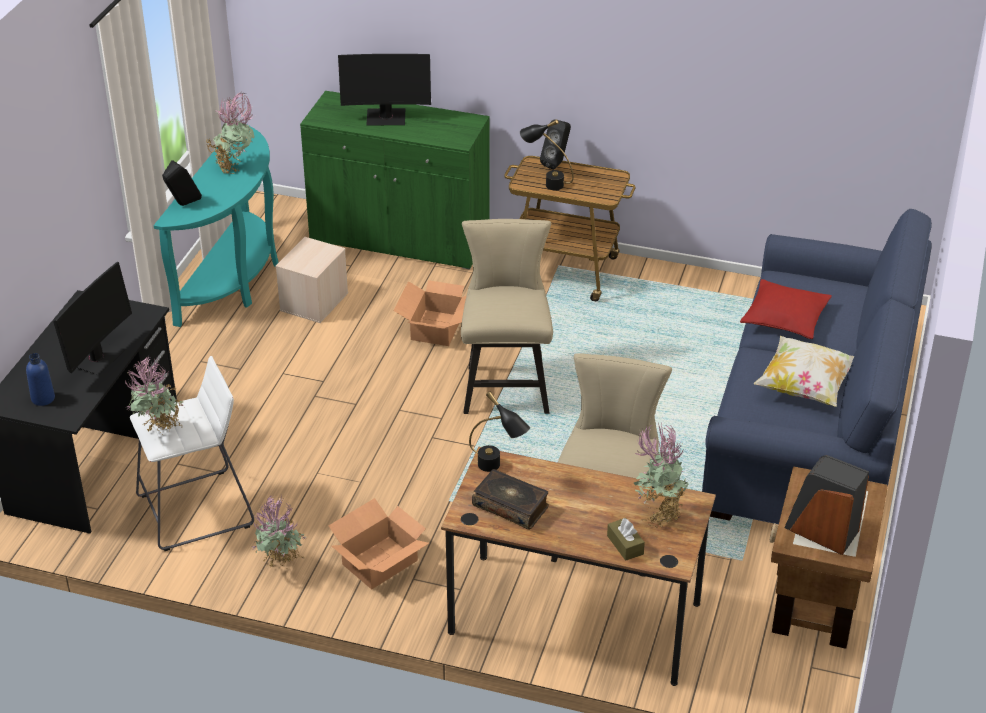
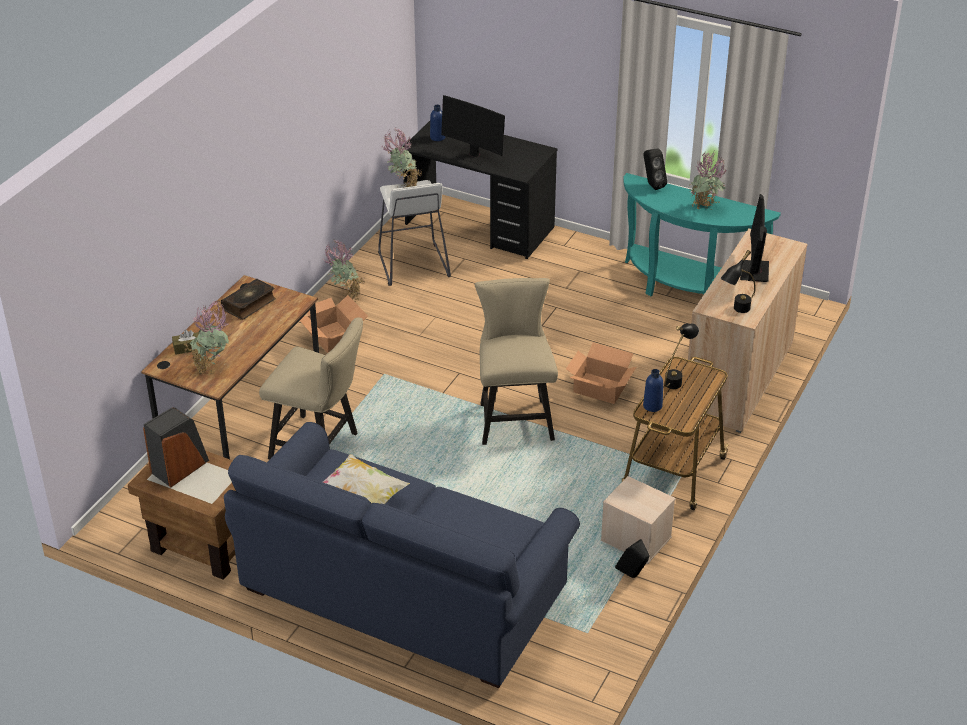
camera: 100 degrees right, 0 degrees up
beige storage box [276,237,348,323] -> beige storage box moved to [601,476,675,564]
green cabinet [300,91,490,270] -> beige cabinet [687,228,808,433]
beige chair [461,219,553,414] -> beige chair turned 105 degrees counterclockwise [474,278,558,445]
black table lamp [469,391,530,472] -> black table lamp moved to [721,250,756,313]
black speaker [540,119,571,170] -> black speaker moved to [615,539,649,578]
red pillow [740,279,832,339] -> none
none -> blue bottle [643,369,663,412]

